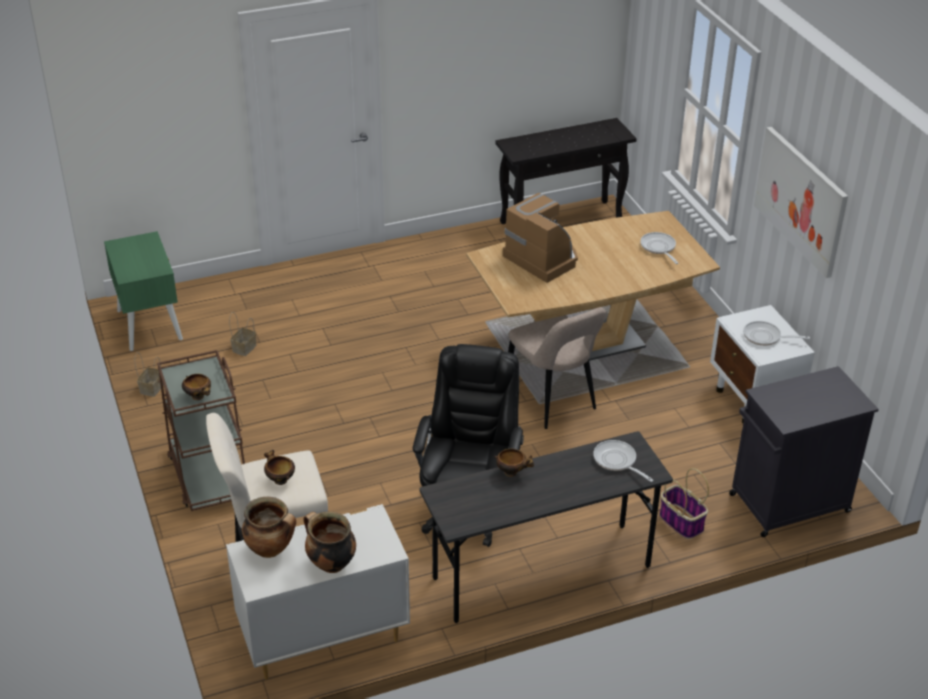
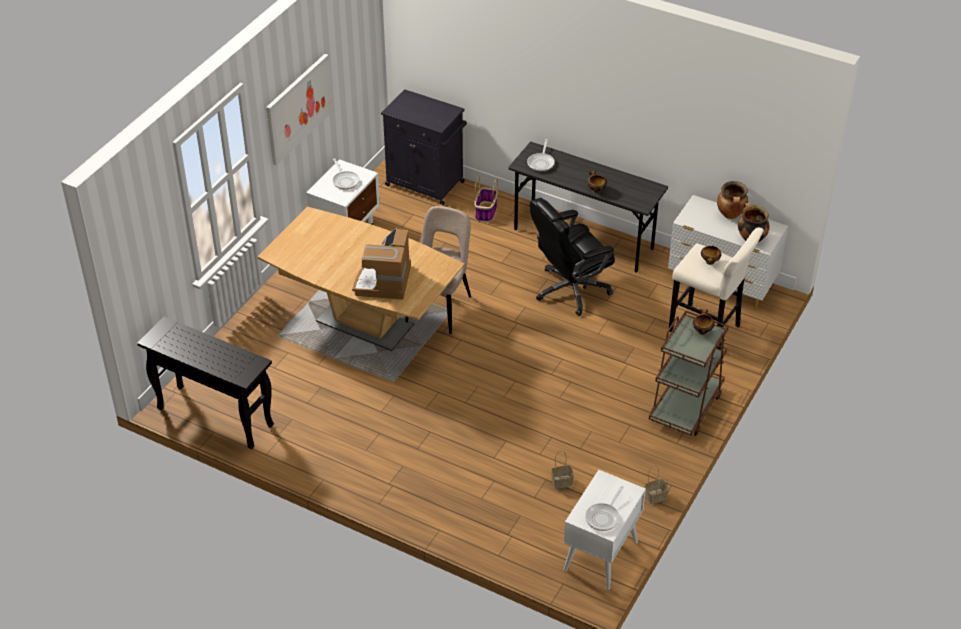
camera: 130 degrees left, 5 degrees up
green nightstand [104,231,183,351] -> white nightstand [563,470,646,590]
frying pan [640,232,678,264] -> frying pan moved to [585,486,624,531]

